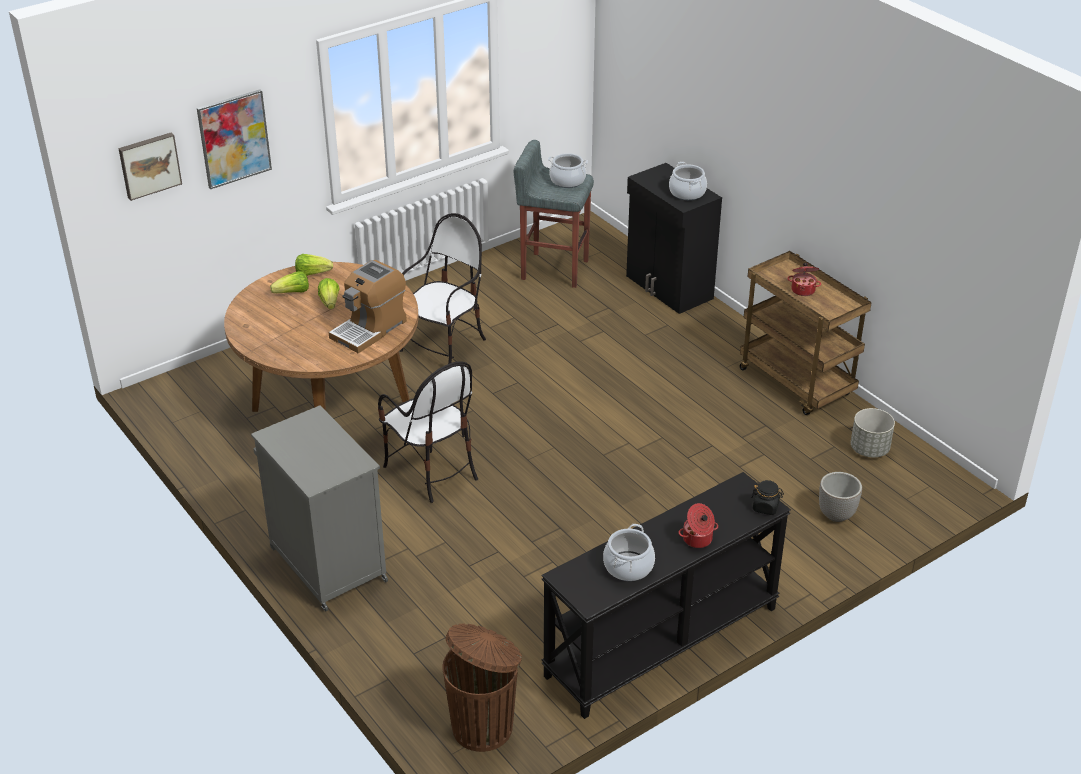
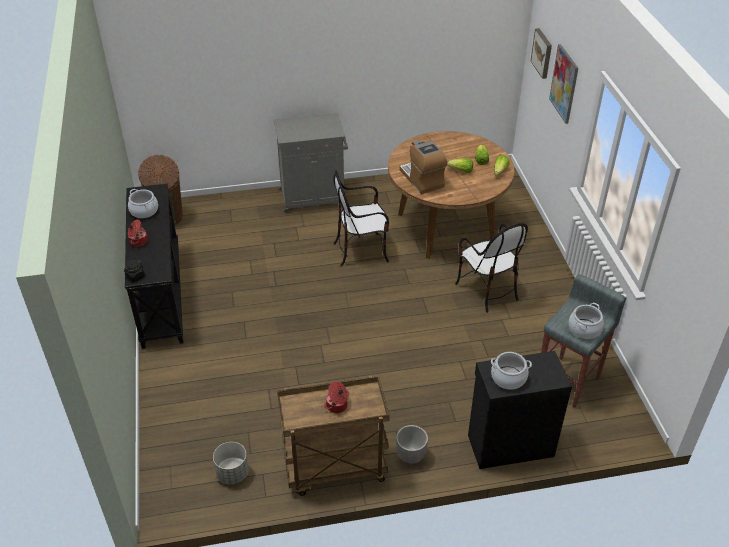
camera: 115 degrees right, 5 degrees up
planter [819,472,862,522] -> planter moved to [396,425,428,464]

